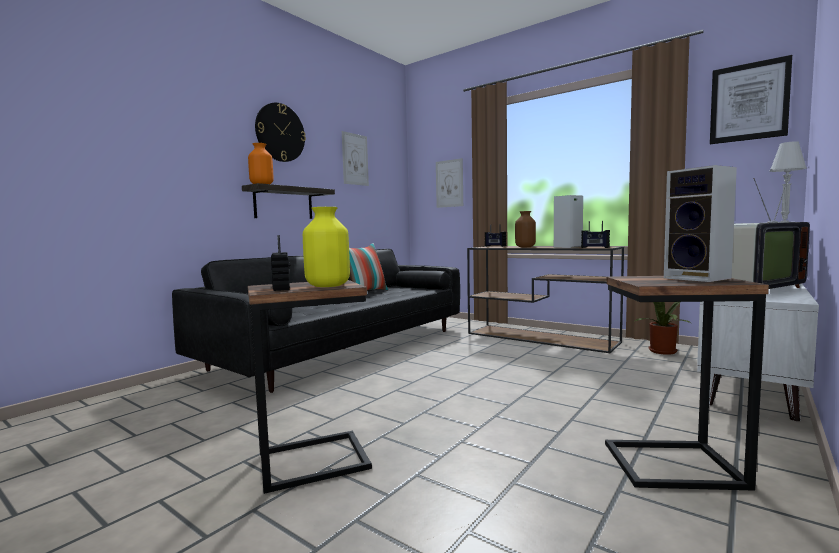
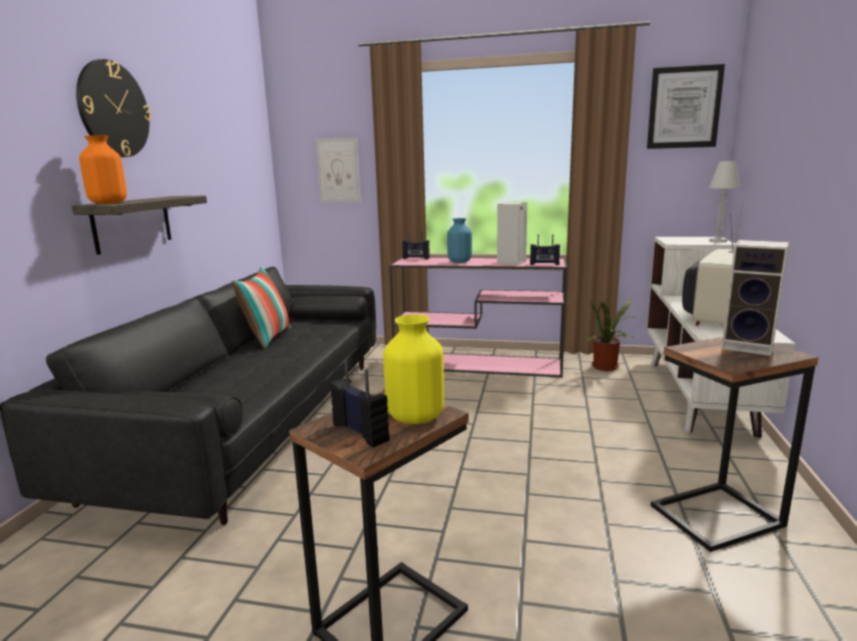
camera: 25 degrees left, 10 degrees up
picture [342,131,369,186] -> none
brown console table [467,246,624,353] -> pink console table [389,257,567,377]
brown vase [515,211,536,247] -> blue vase [447,218,472,263]

